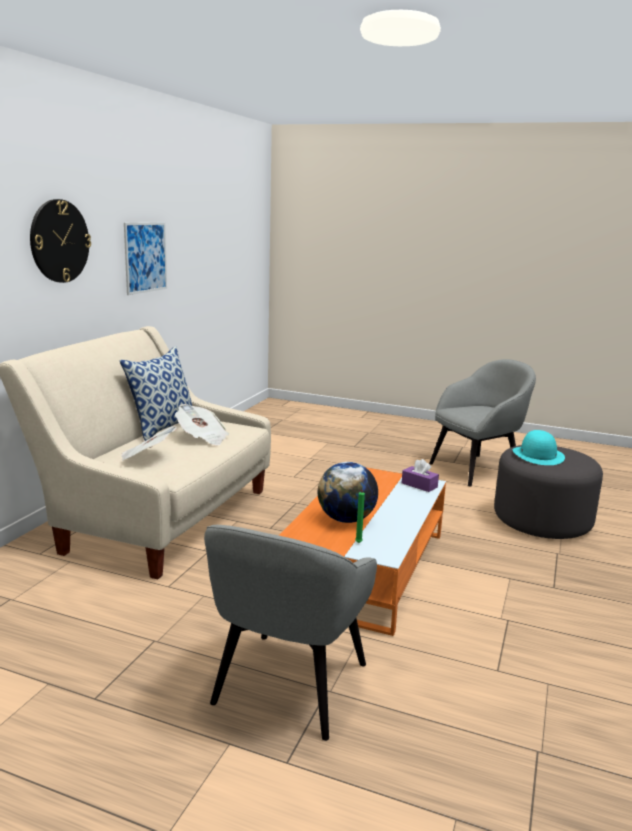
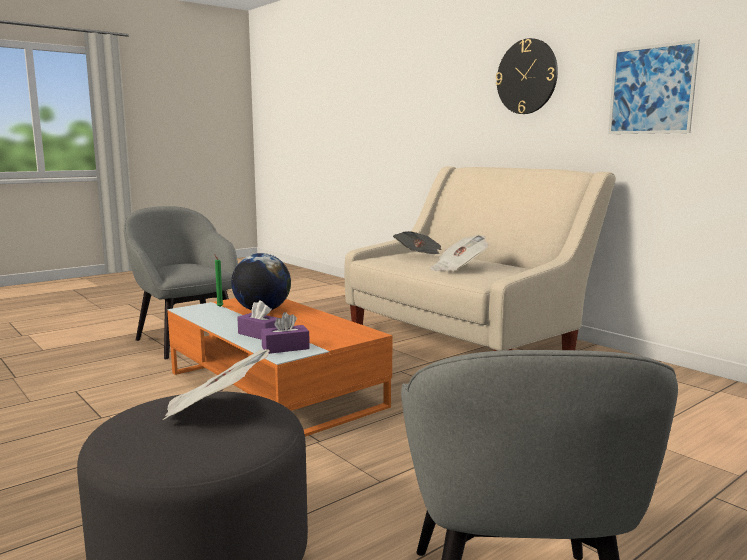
camera: 120 degrees right, 5 degrees down
pillow [120,346,192,441] -> none
turquoise hat [512,430,565,465] -> newspaper [162,349,269,420]
none -> purple tissue box [237,300,277,340]

